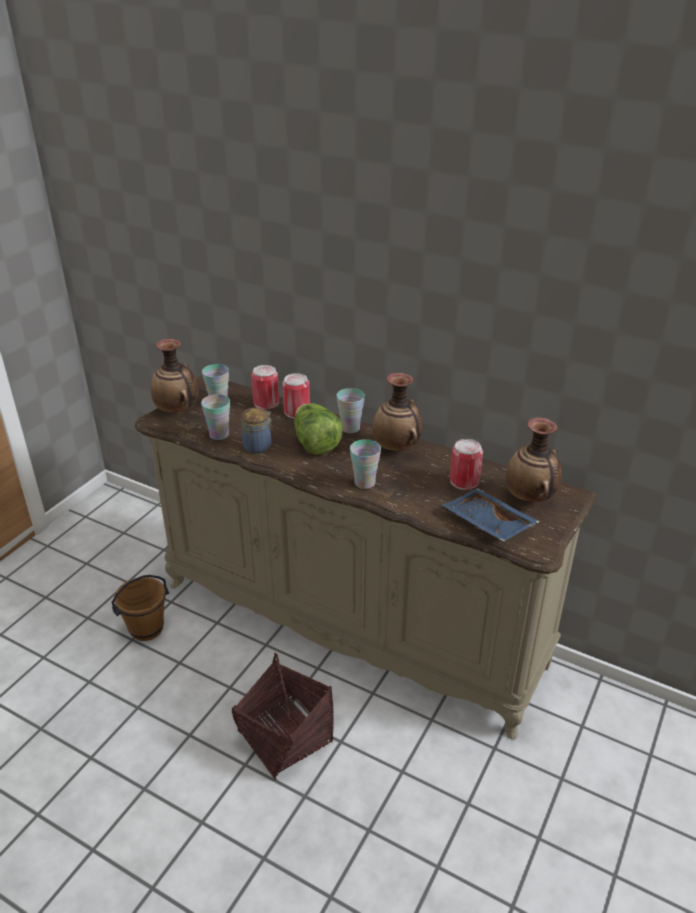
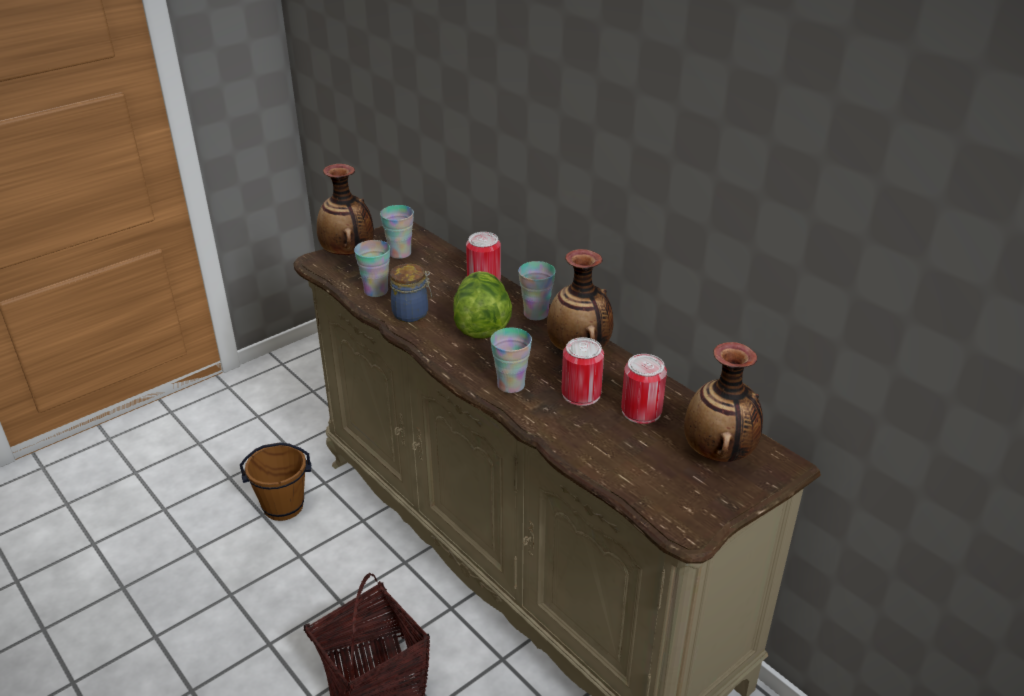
camera: 20 degrees right, 0 degrees up
can [251,365,279,409] -> can moved to [561,337,604,406]
blue tray [442,488,540,542] -> none

